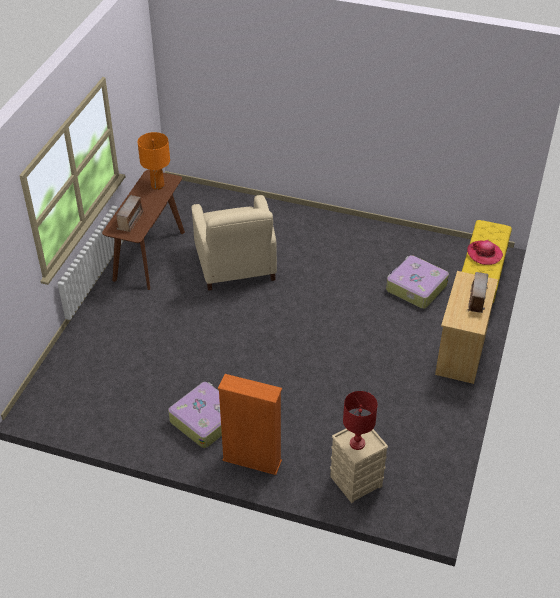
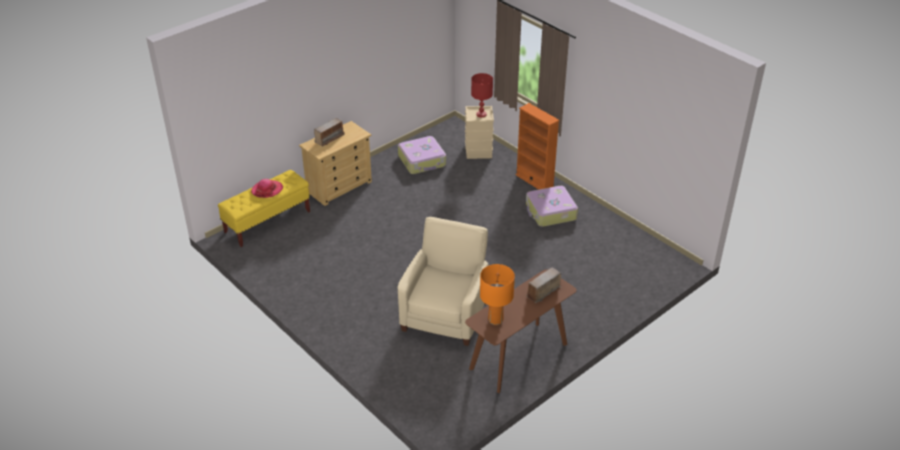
camera: 150 degrees left, 5 degrees down
suitcase [386,255,449,309] -> suitcase moved to [398,136,446,174]

